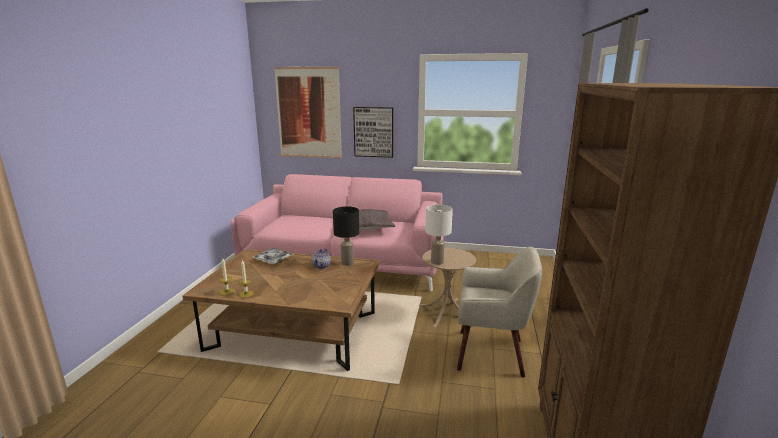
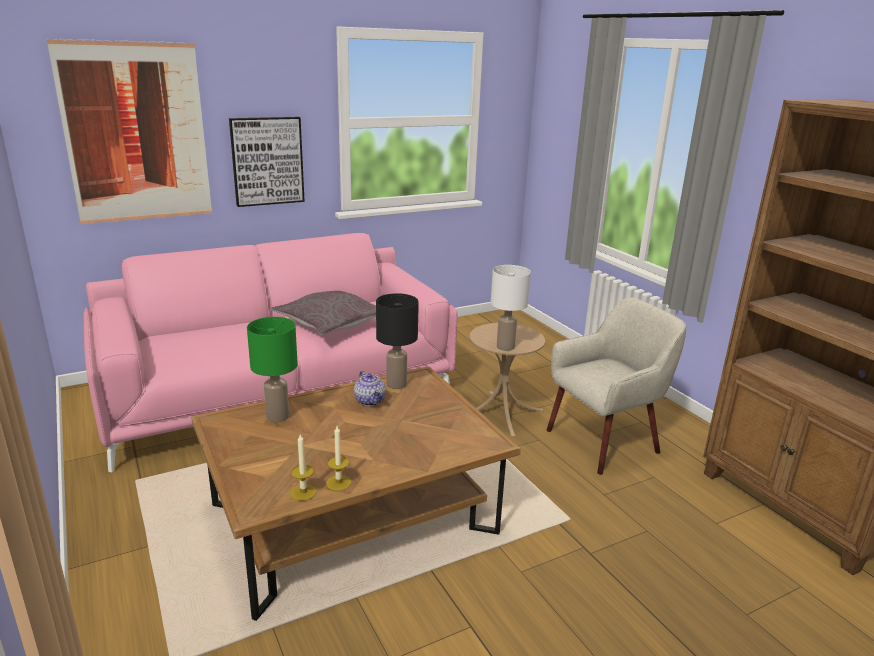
camera: 40 degrees left, 5 degrees up
tray [252,248,294,264] -> green table lamp [247,317,298,422]

